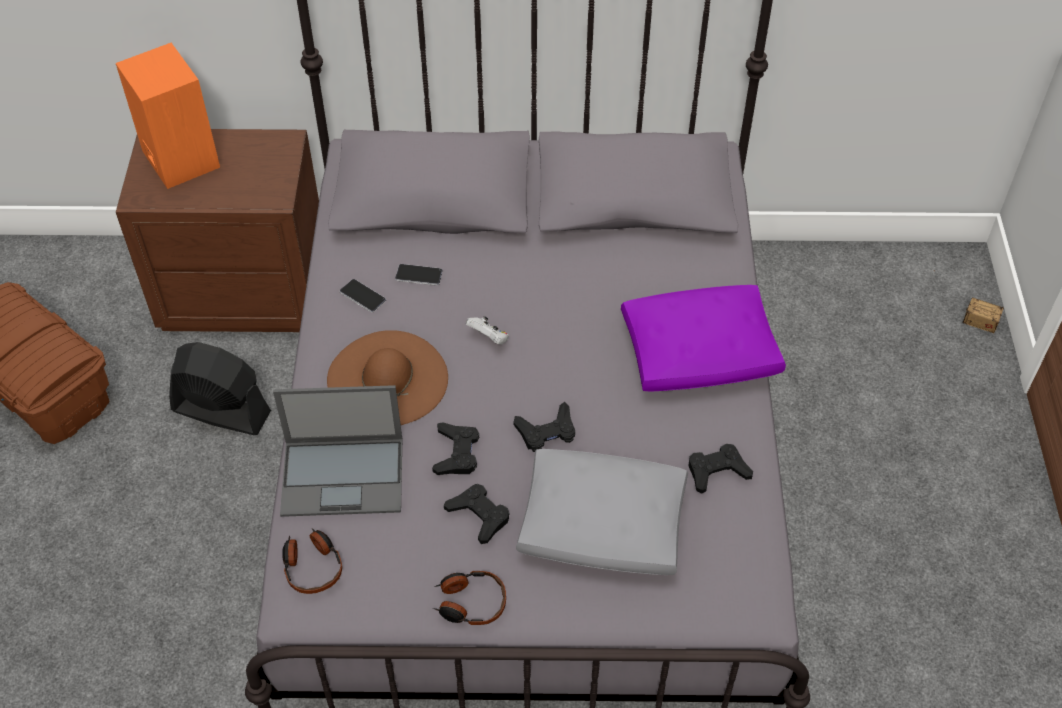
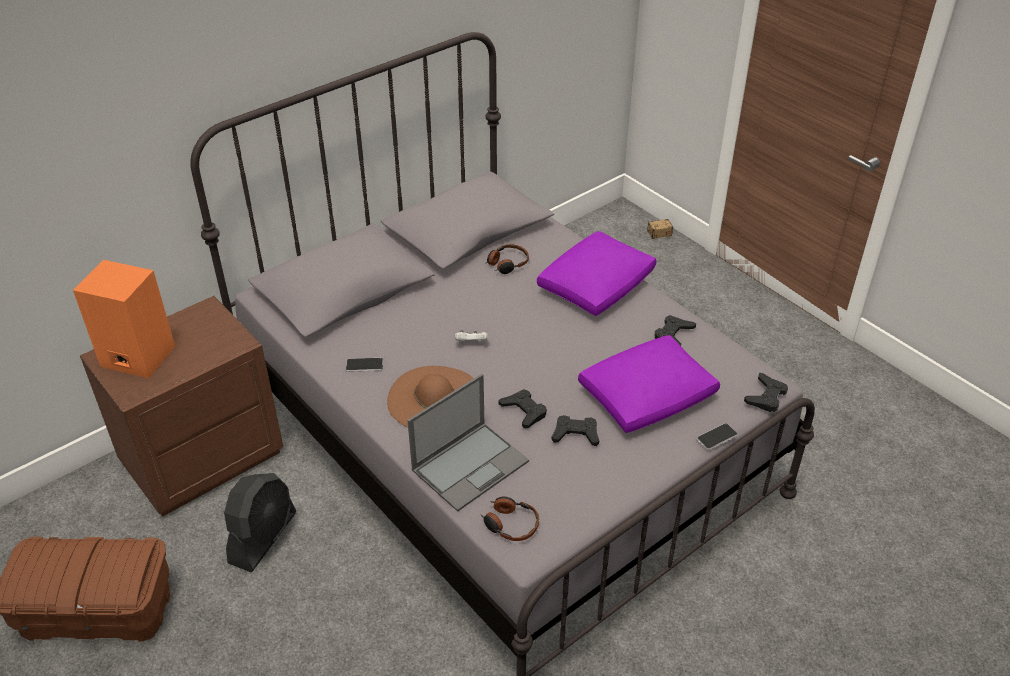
camera: 40 degrees left, 10 degrees down
black fan [169,342,271,435] -> black fan turned 135 degrees clockwise [224,473,296,572]
phone [395,264,443,286] -> phone moved to [697,423,738,450]
headphones [433,571,506,625] -> headphones moved to [486,244,529,274]
black game controller [514,402,575,452] -> black game controller moved to [744,372,788,412]
grey pillow [516,449,688,575] -> purple pillow [578,335,720,433]

